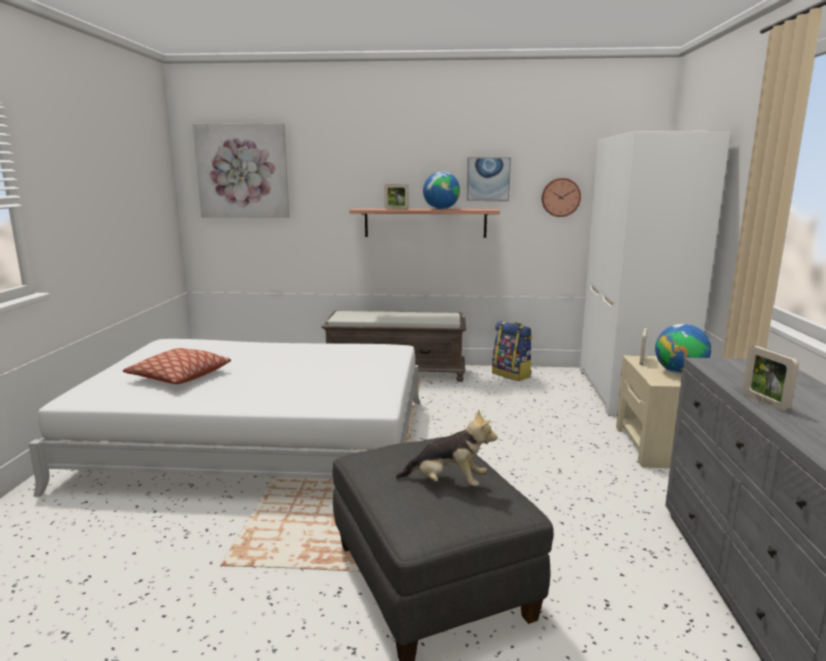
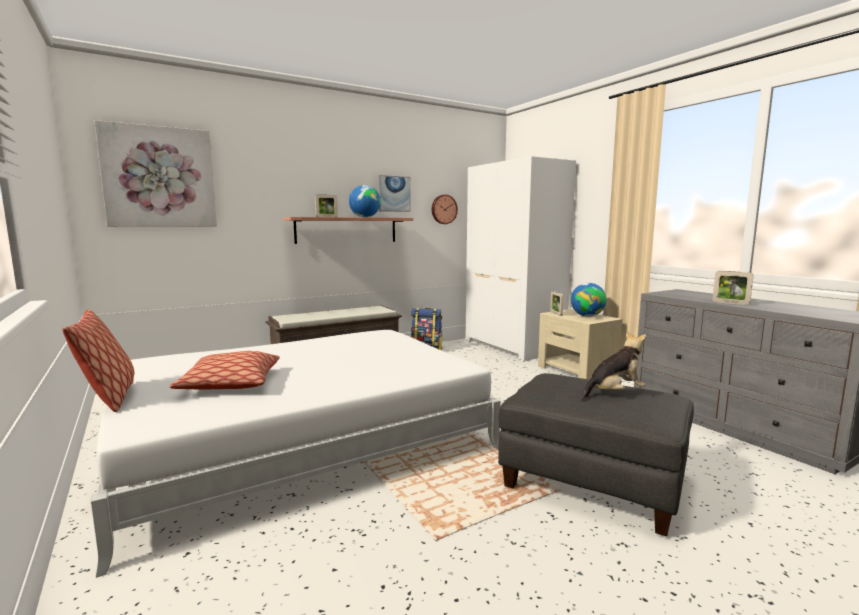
camera: 35 degrees left, 5 degrees down
none -> pillow [63,310,134,412]

